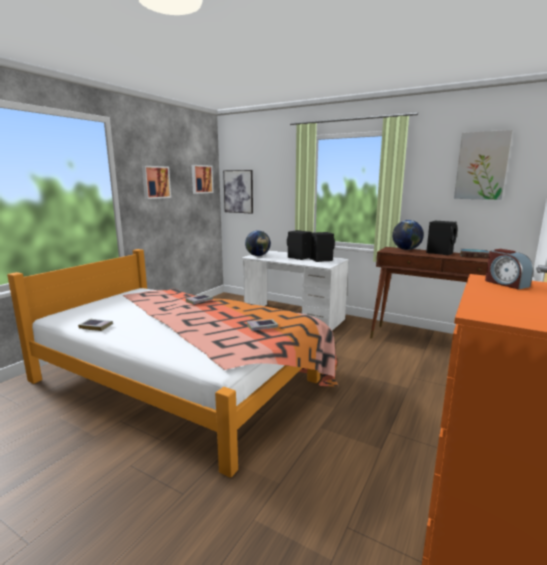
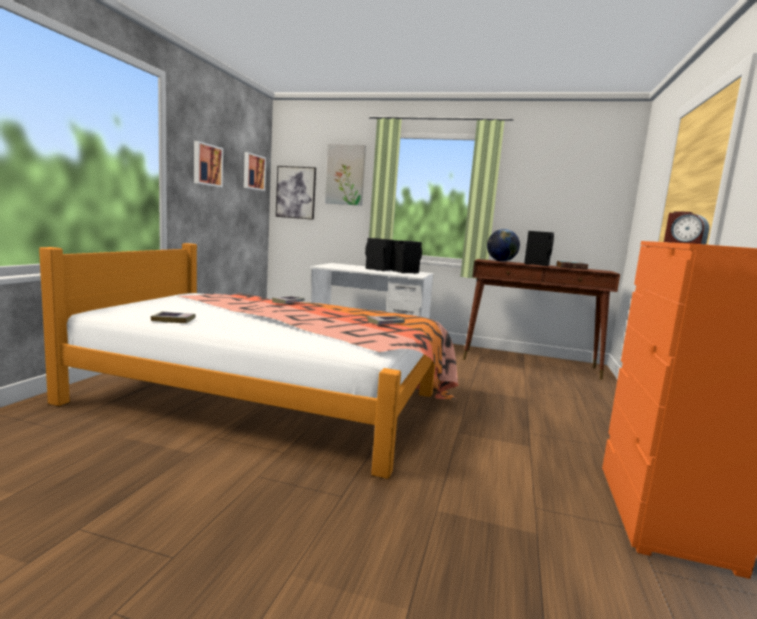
camera: 15 degrees left, 5 degrees down
globe [245,230,271,256] -> none
picture [454,130,512,200] -> picture moved to [325,144,366,206]

